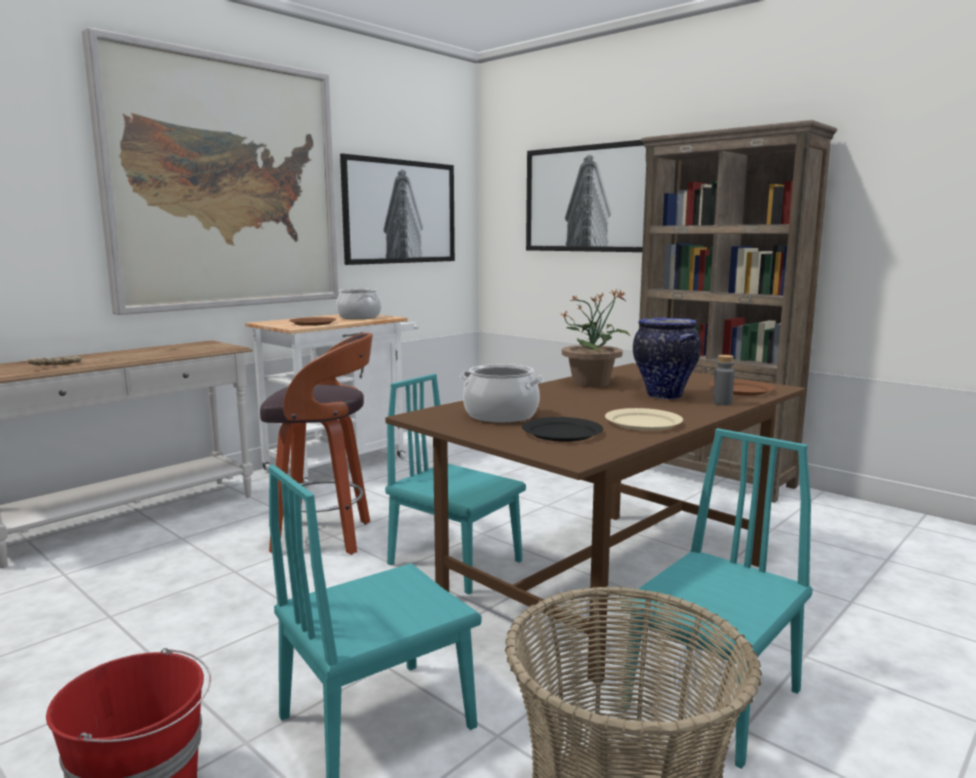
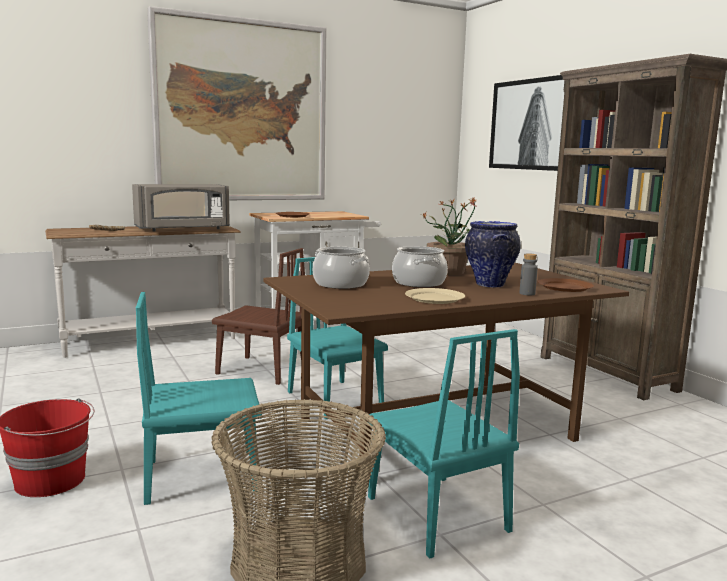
camera: 20 degrees right, 0 degrees up
stool [260,333,373,555] -> brown chair [212,248,305,385]
cooking pot [336,289,382,319] -> cooking pot moved to [392,246,448,287]
picture [340,153,455,265] -> none
black plate [522,417,603,442] -> none
turquoise chair [621,428,813,769] -> turquoise chair turned 90 degrees clockwise [368,329,520,559]
none -> grey microwave [132,184,230,231]

